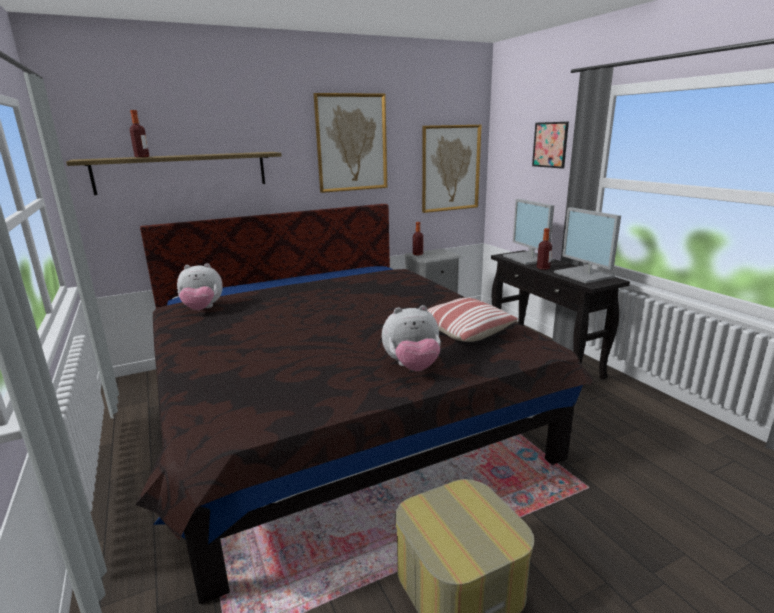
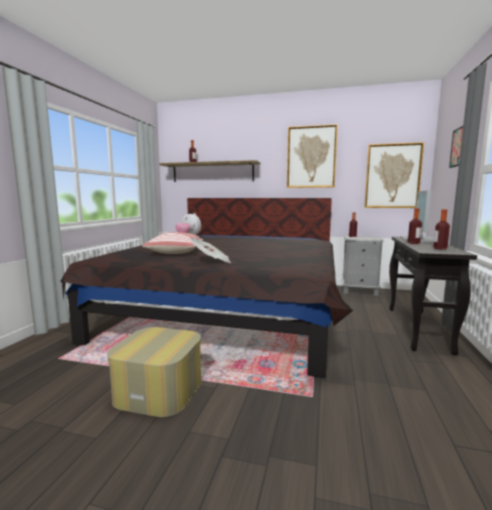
camera: 40 degrees right, 10 degrees down
plush toy [382,305,441,371] -> newspaper [190,238,231,263]
pillow [427,298,518,342] -> pillow moved to [142,232,204,254]
monitor [554,207,621,283] -> bottle [433,209,450,250]

